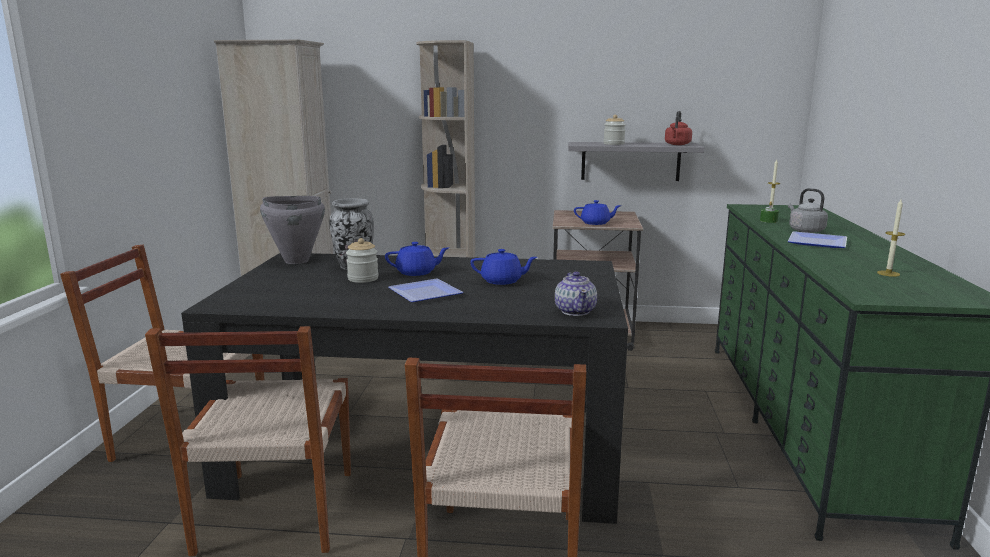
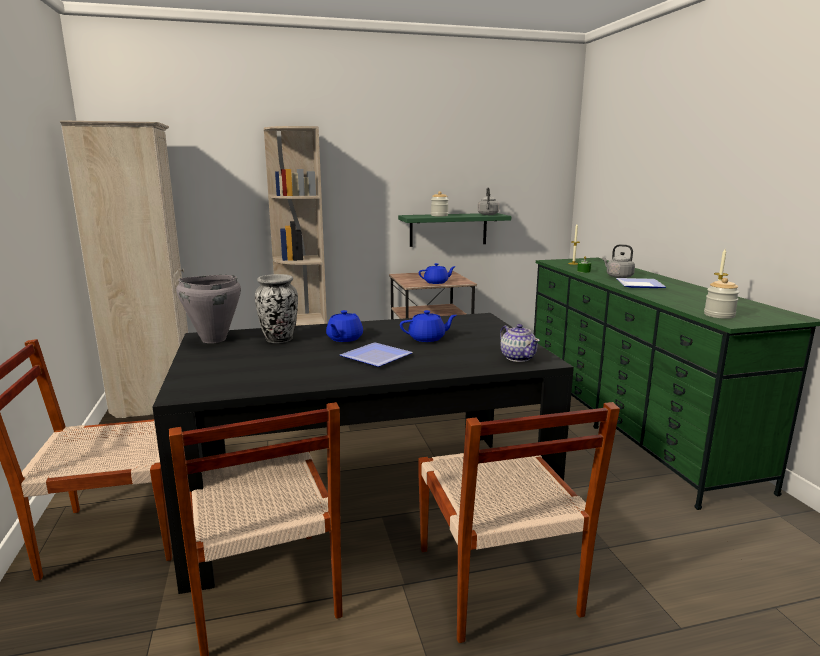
camera: 20 degrees left, 0 degrees up
jar [346,238,379,283] -> jar moved to [704,278,740,319]
blue teapot [385,242,449,276] -> blue teapot turned 135 degrees clockwise [326,310,363,342]
grey shelf [568,142,704,181] -> green shelf [398,213,511,247]
red kettle [665,111,692,145] -> grey kettle [478,187,499,215]

